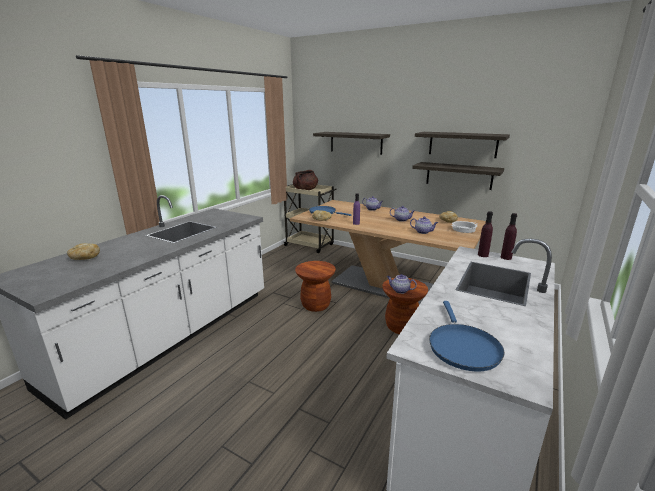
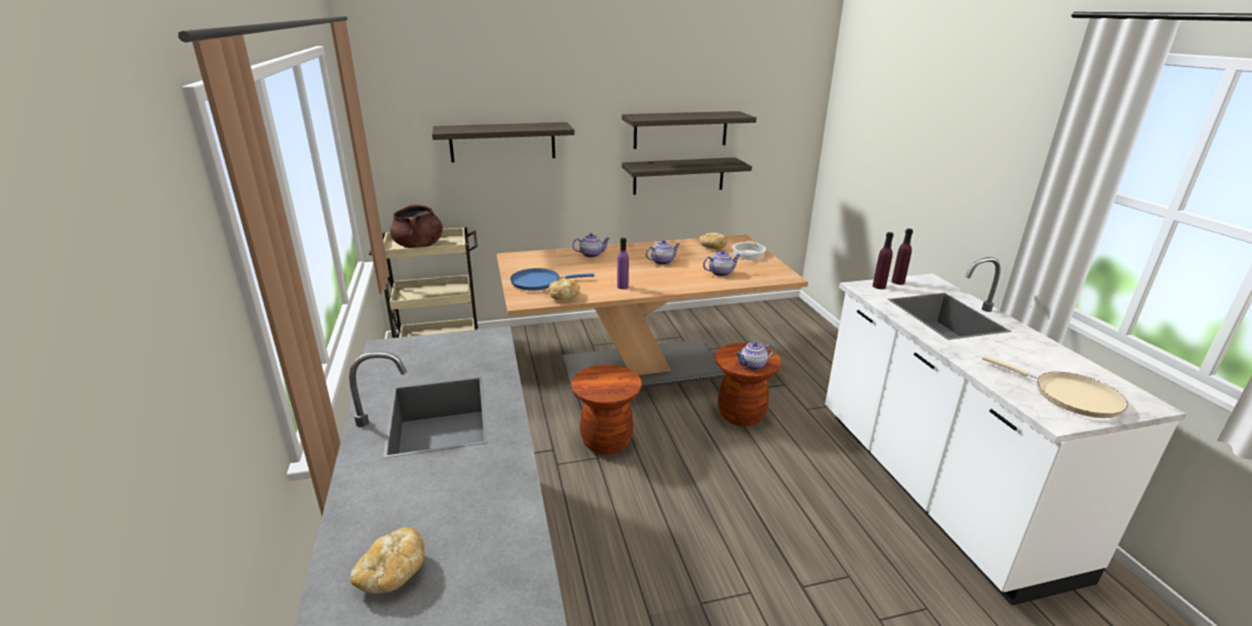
camera: 45 degrees left, 5 degrees up
blue frying pan [429,301,505,371] -> beige frying pan [982,355,1128,418]

